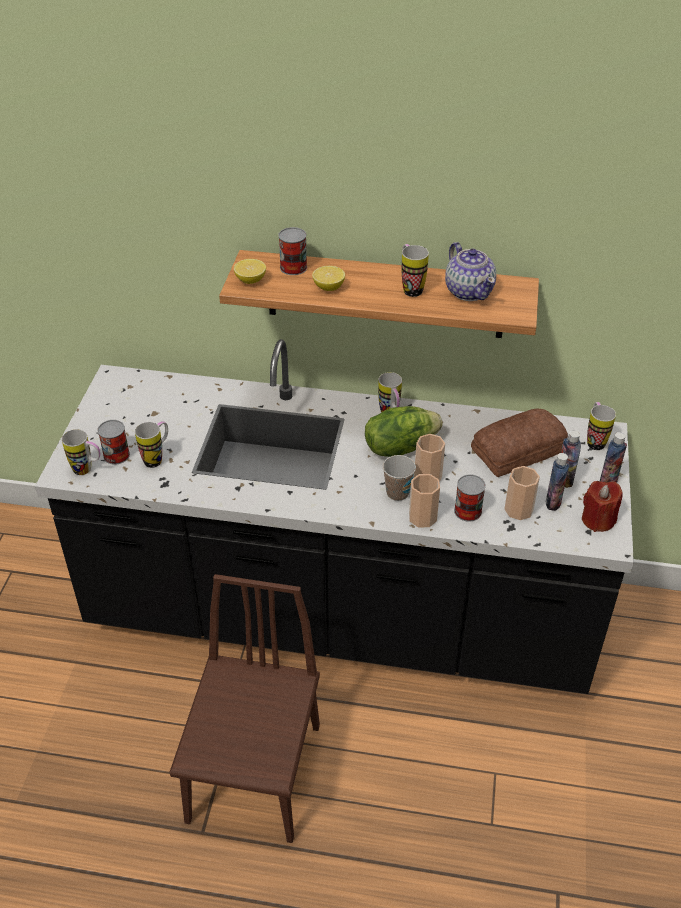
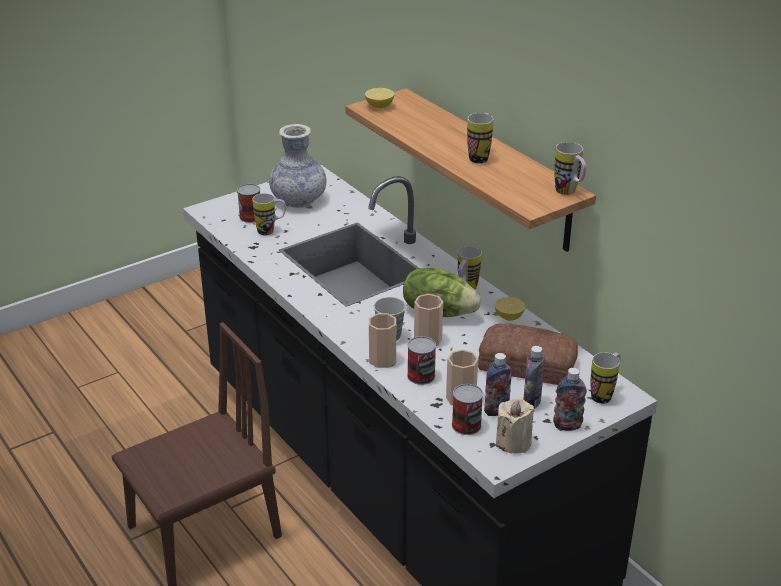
camera: 45 degrees right, 10 degrees down
mug [62,429,100,475] -> mug moved to [554,142,586,195]
can [278,227,307,275] -> can moved to [452,384,483,435]
lemon [312,266,345,291] -> lemon moved to [495,297,525,321]
teapot [445,242,496,301] -> none
red candle [582,481,623,532] -> beige candle [496,397,535,454]
none -> vase [269,124,327,208]

